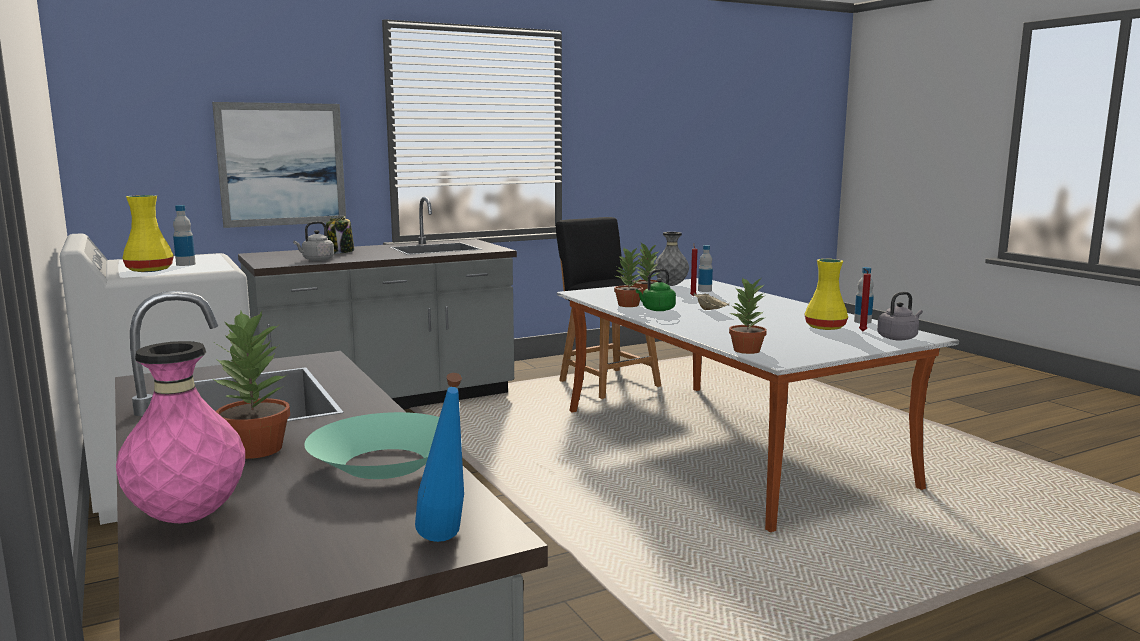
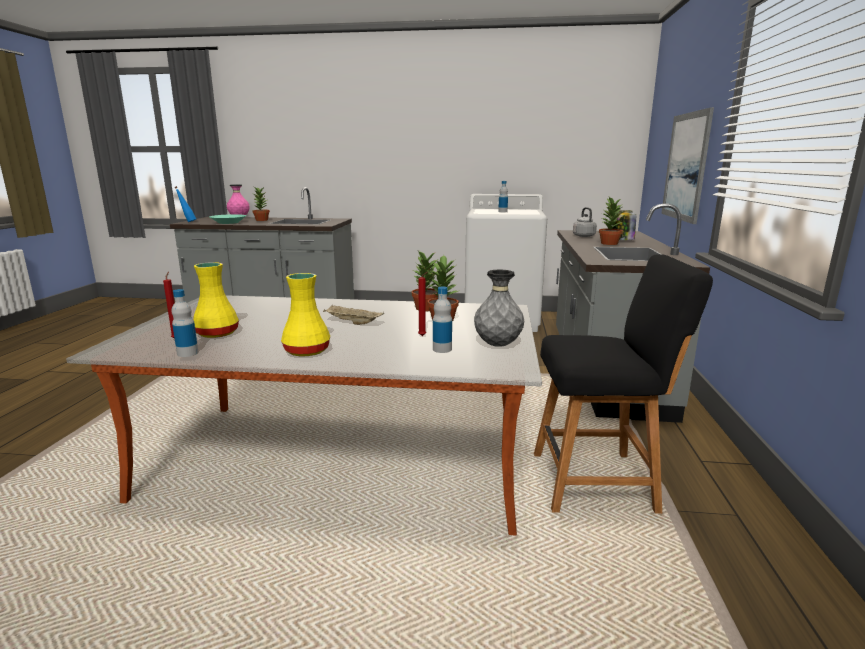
camera: 125 degrees right, 5 degrees up
yellow vase [122,195,174,272] -> yellow vase moved to [281,273,330,356]
green kettle [636,269,676,311] -> none
potted plant [729,277,767,354] -> potted plant moved to [599,197,623,245]
grey kettle [877,292,923,341] -> none

